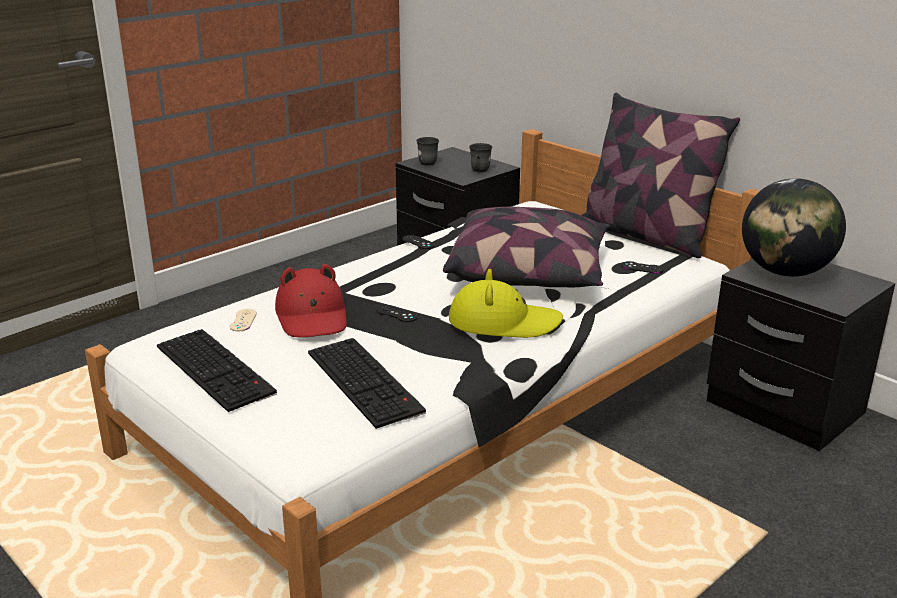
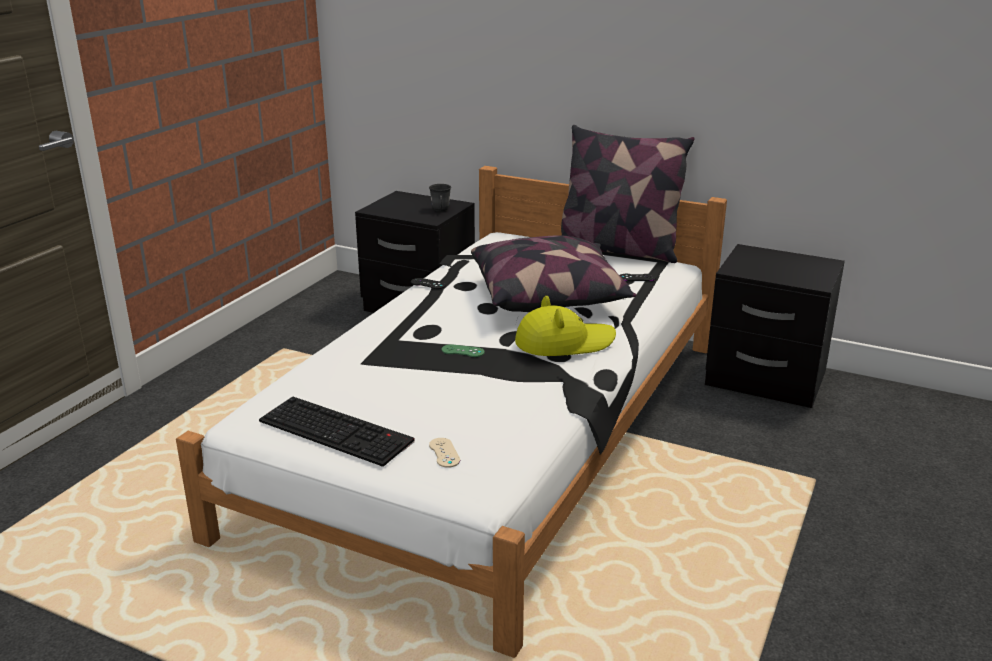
camera: 20 degrees left, 0 degrees up
beige game controller [230,309,257,331] -> beige game controller moved to [429,438,460,468]
red hat [275,264,347,337] -> none
keyboard [308,338,426,429] -> none
black game controller [377,305,418,322] -> green game controller [442,344,485,357]
grey mug [416,137,439,166] -> none
globe [742,178,846,277] -> none

